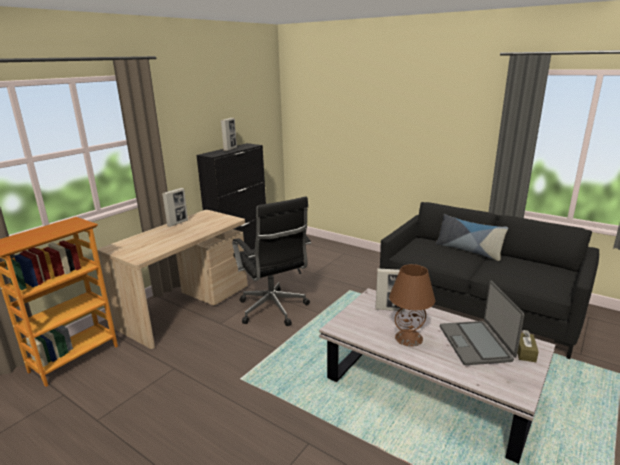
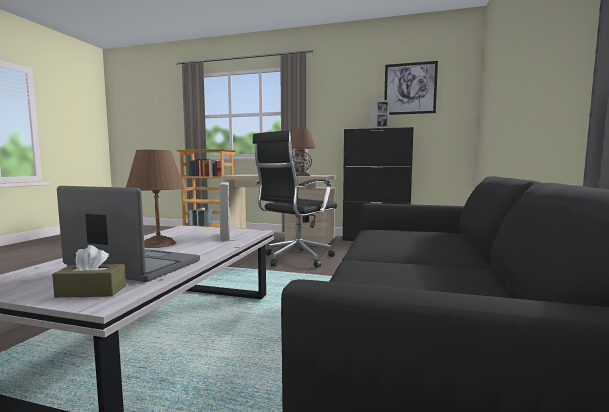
camera: 70 degrees right, 15 degrees down
pillow [436,214,508,261] -> none
laptop [440,280,524,365] -> laptop turned 45 degrees clockwise [57,186,200,282]
none -> brown table lamp [292,129,315,176]
none -> picture [384,61,438,115]

